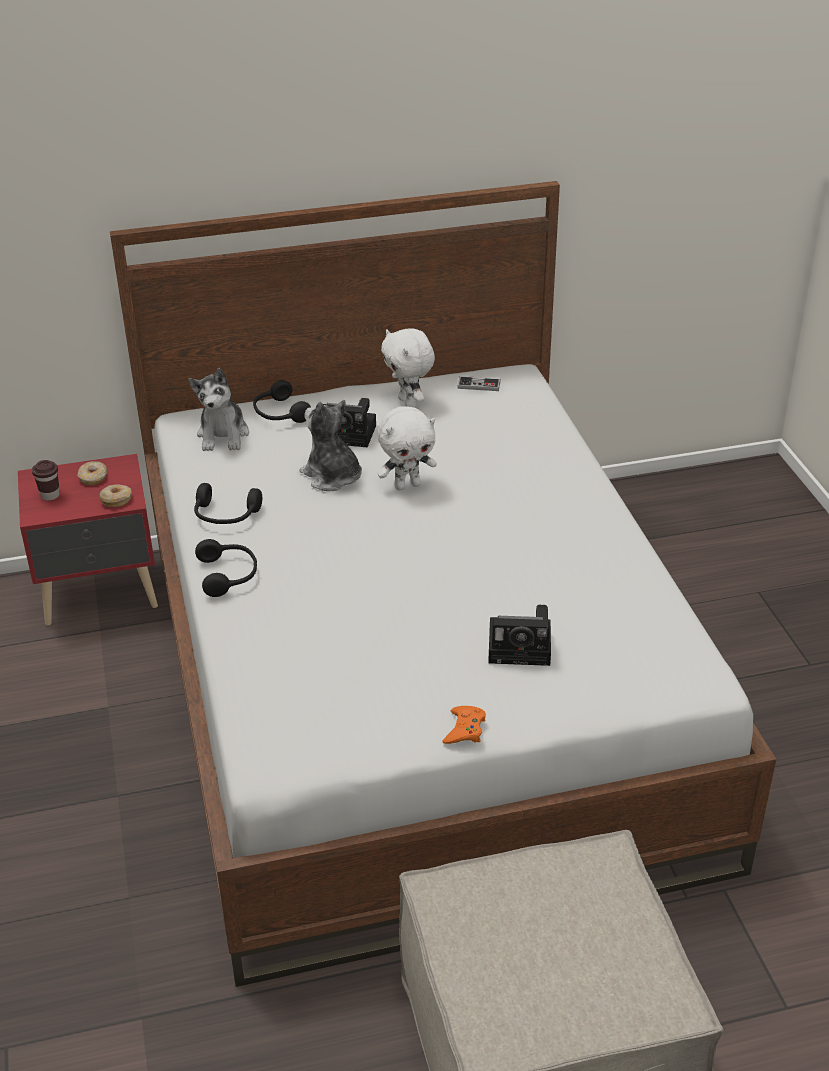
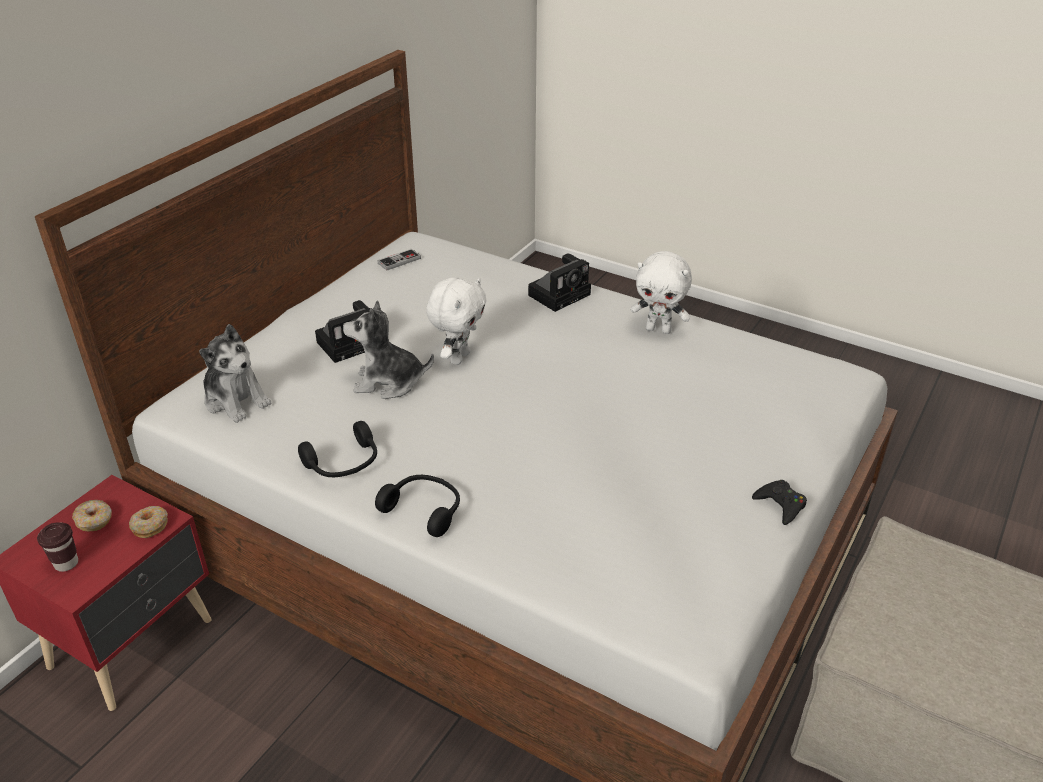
camera: 45 degrees left, 0 degrees up
black headphones [253,380,311,423] -> none
white plush toy [381,328,435,408] -> white plush toy moved to [630,251,692,334]
orange game controller [442,706,486,744] -> black game controller [752,480,807,525]
camera [488,605,551,666] -> camera moved to [528,253,591,312]

